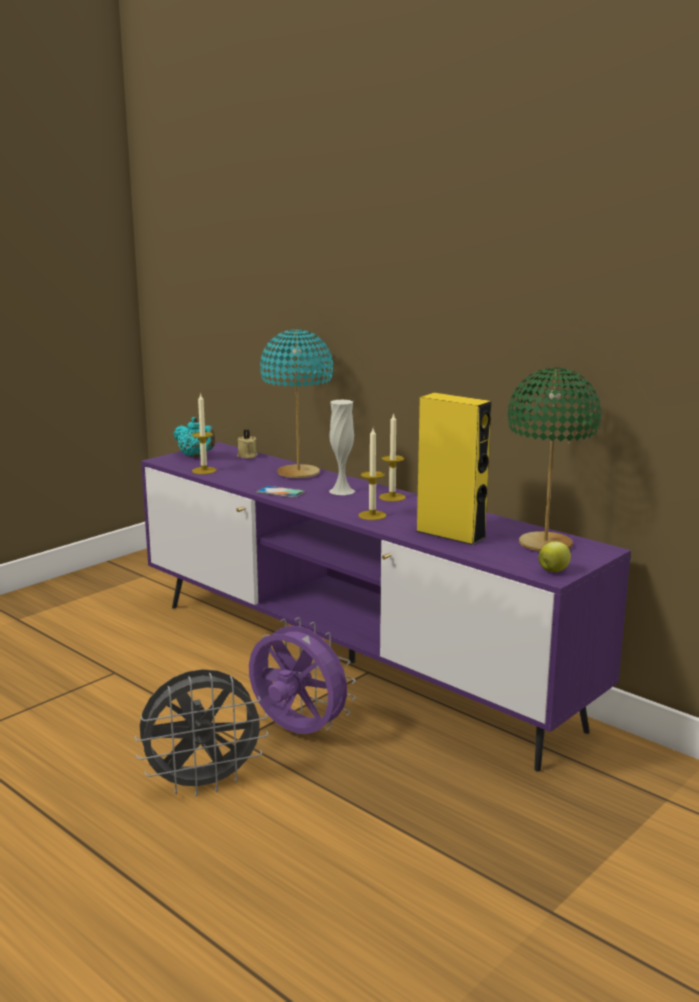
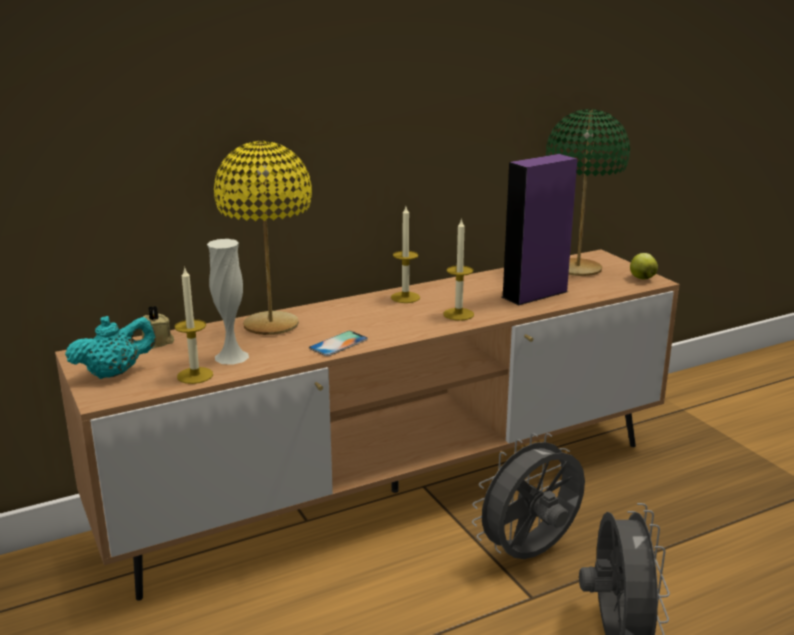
camera: 70 degrees left, 5 degrees up
purple tv stand [141,442,631,772] -> brown tv stand [55,249,680,601]
purple fan [249,617,356,734] -> grey fan [472,433,585,559]
turquoise table lamp [260,329,333,478] -> yellow table lamp [214,141,312,335]
white vase [329,400,355,495] -> white vase moved to [207,239,249,365]
yellow speaker [416,393,491,545] -> purple speaker [502,154,577,306]

